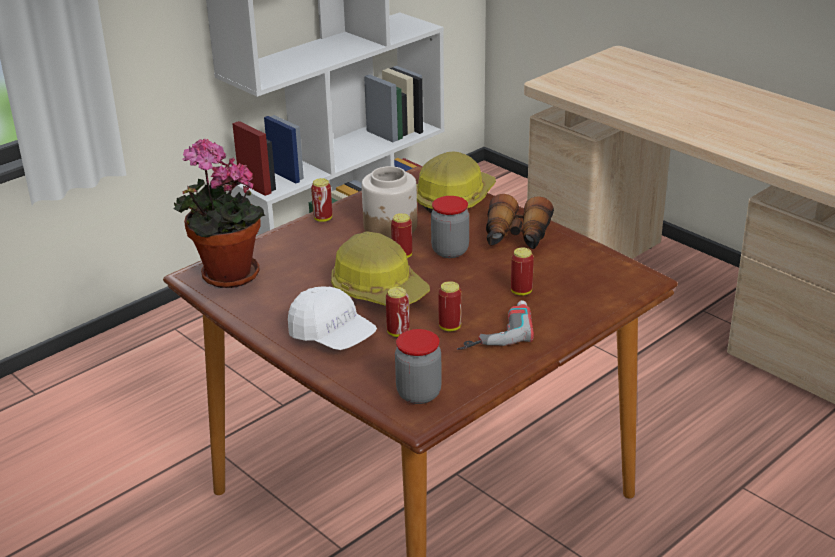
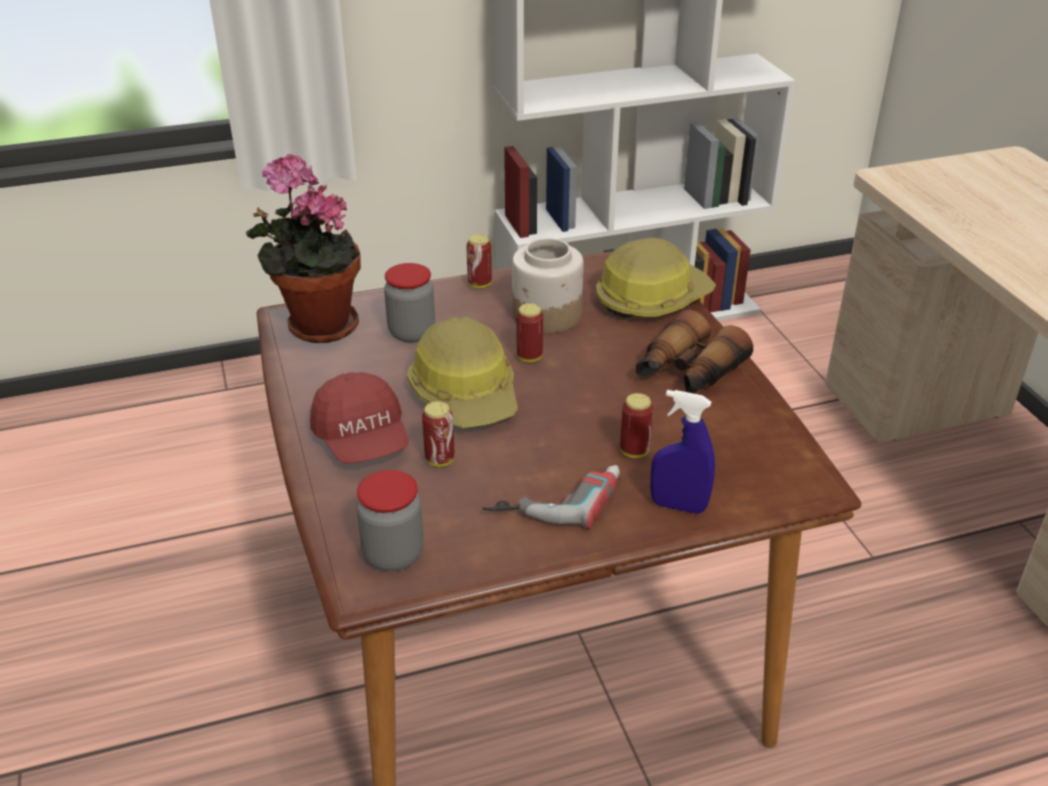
camera: 25 degrees right, 5 degrees up
white cap [288,287,377,350] -> red cap [310,372,409,464]
jar [431,196,469,258] -> jar moved to [384,263,435,343]
can [438,281,462,331] -> none
none -> blue spray bottle [650,390,715,514]

